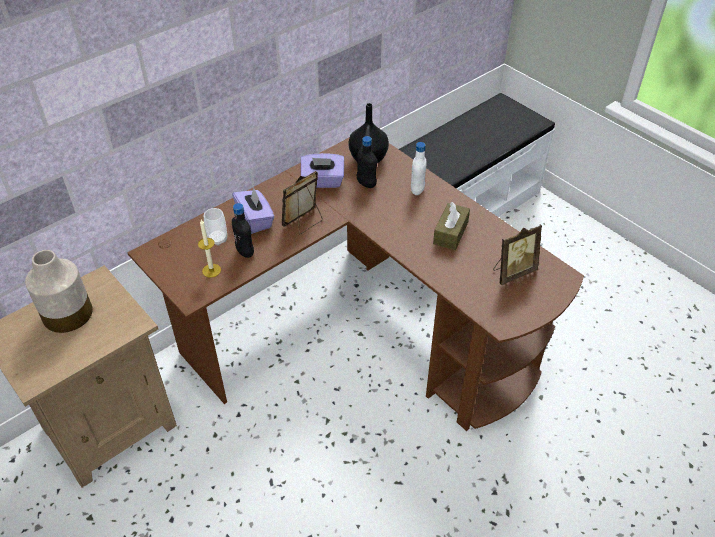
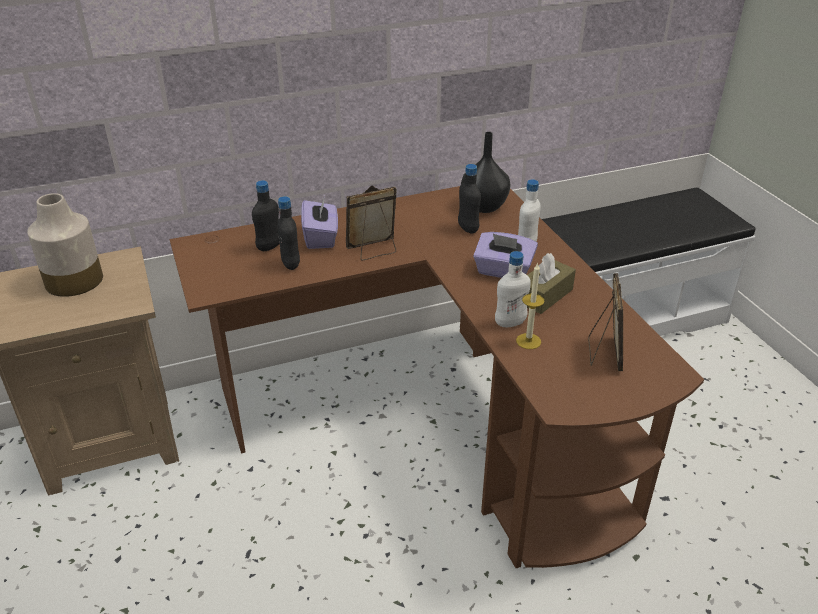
camera: 20 degrees right, 10 degrees down
candle [198,219,221,278] -> candle moved to [516,262,545,349]
cup [204,208,227,246] -> black bottle [252,180,280,251]
purple tissue box [301,153,344,188] -> purple tissue box moved to [473,232,538,278]
picture frame [493,224,542,285] -> picture frame turned 75 degrees counterclockwise [588,273,623,371]
none -> white bottle [495,251,531,327]

